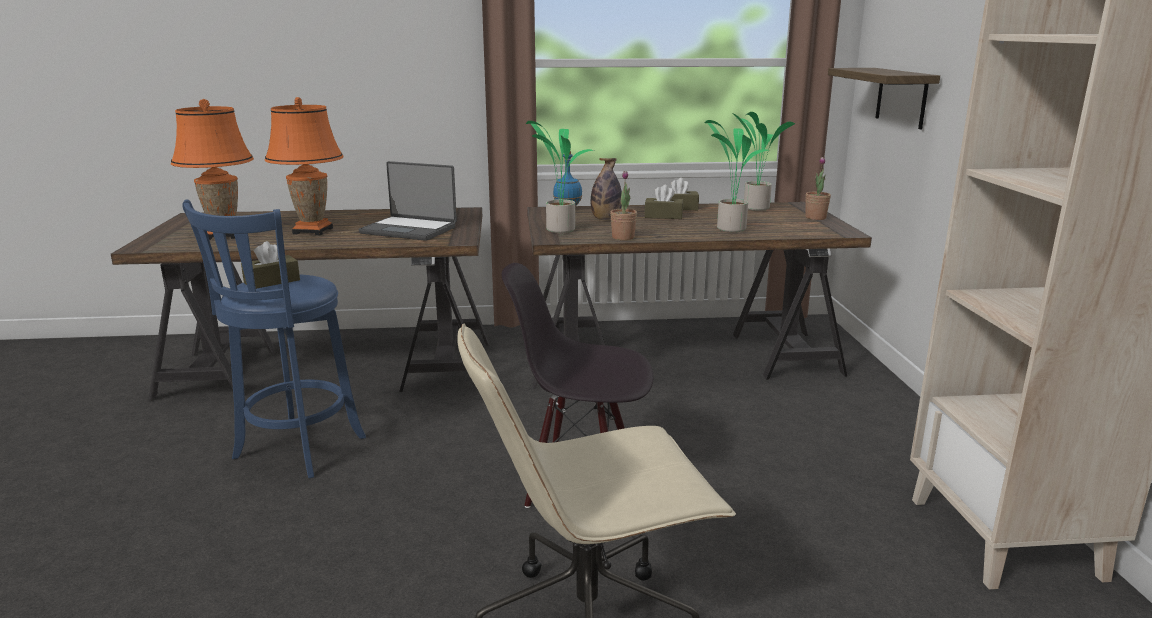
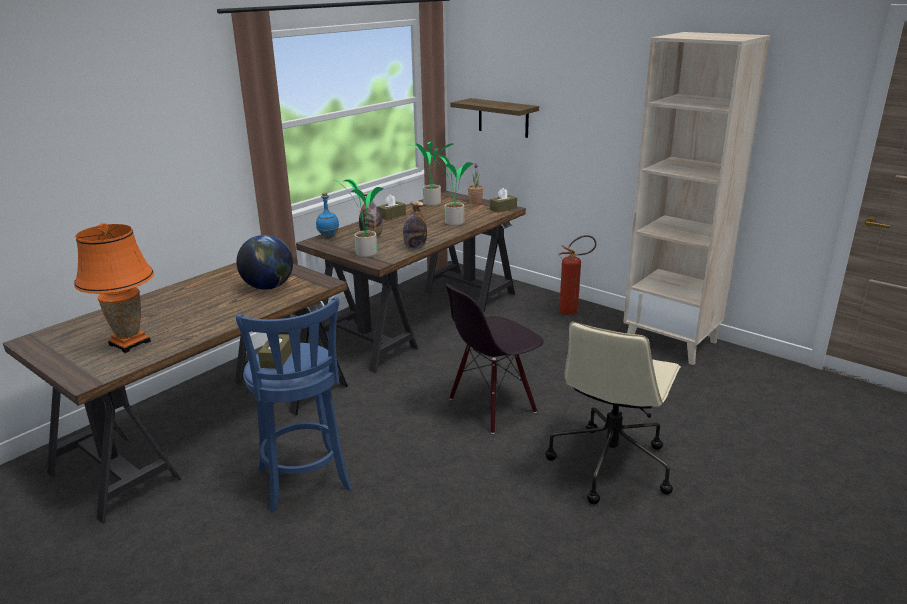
camera: 45 degrees left, 5 degrees up
orange table lamp [265,97,344,235] -> none
laptop [359,161,457,241] -> globe [237,235,293,290]
potted plant [610,171,637,240] -> bottle [403,201,427,249]
brown tissue box [645,185,683,219] -> brown tissue box moved to [490,188,517,213]
none -> fire extinguisher [559,235,597,315]

